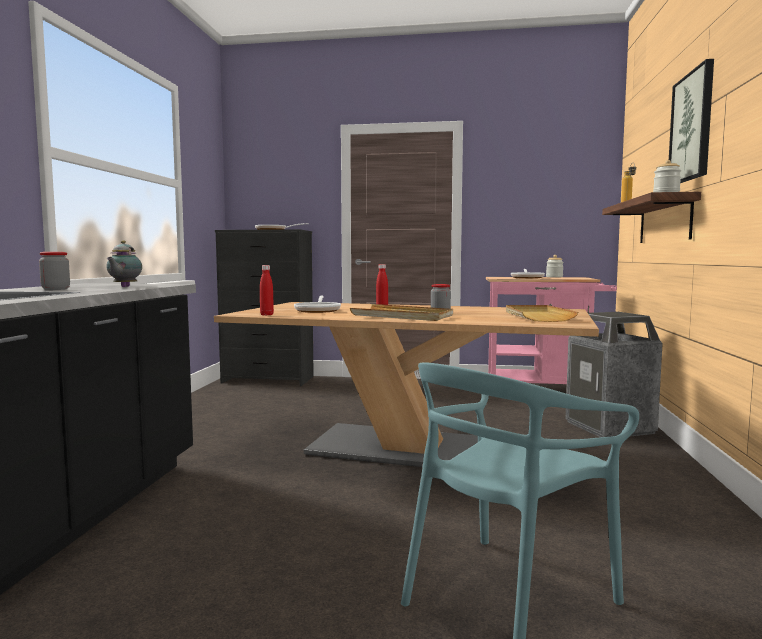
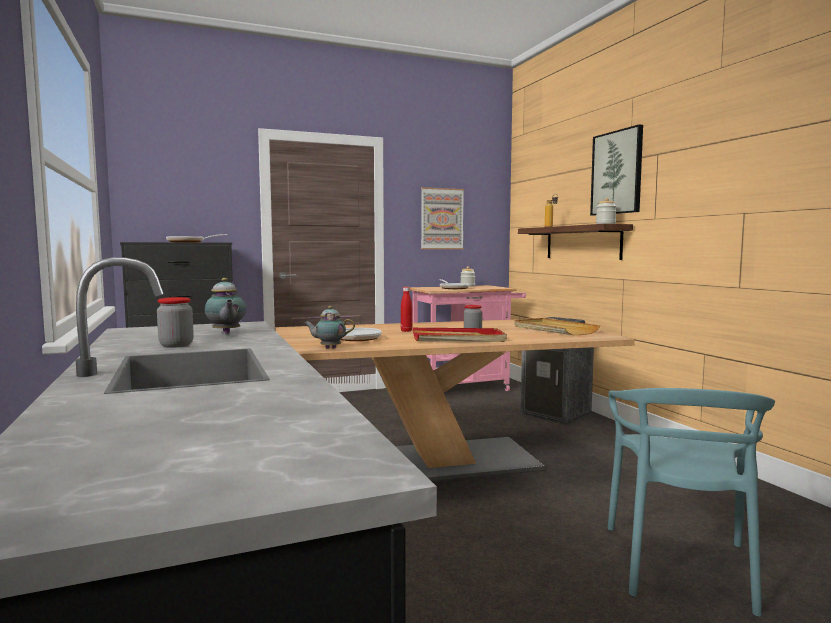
camera: 30 degrees left, 0 degrees up
red bottle [260,265,274,316] -> teapot [304,306,355,349]
beige tray [350,304,453,321] -> red tray [413,328,507,342]
none -> picture [421,187,464,249]

